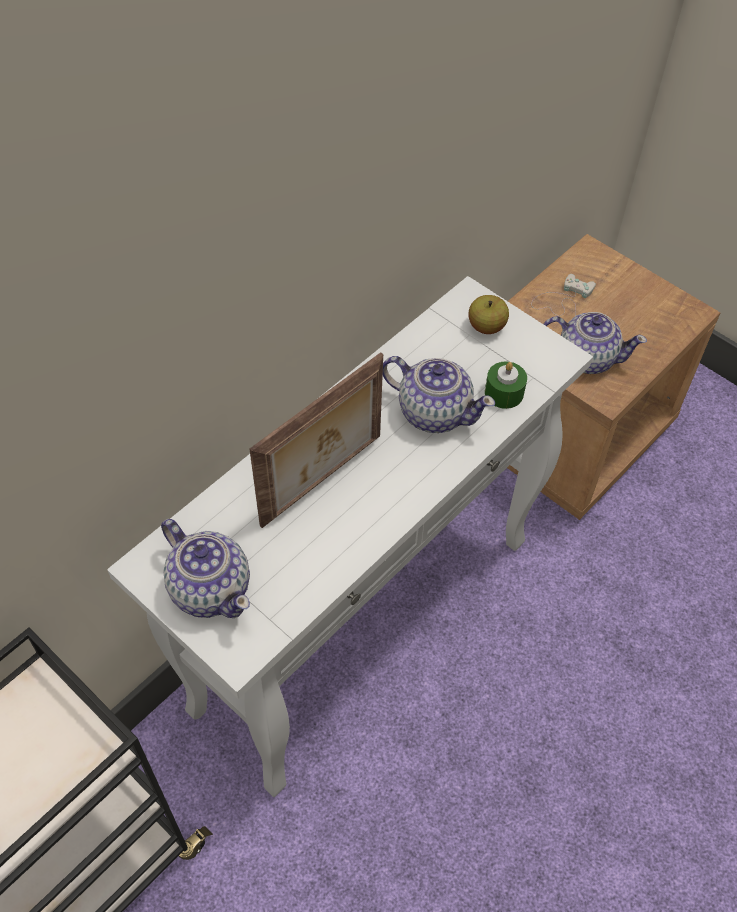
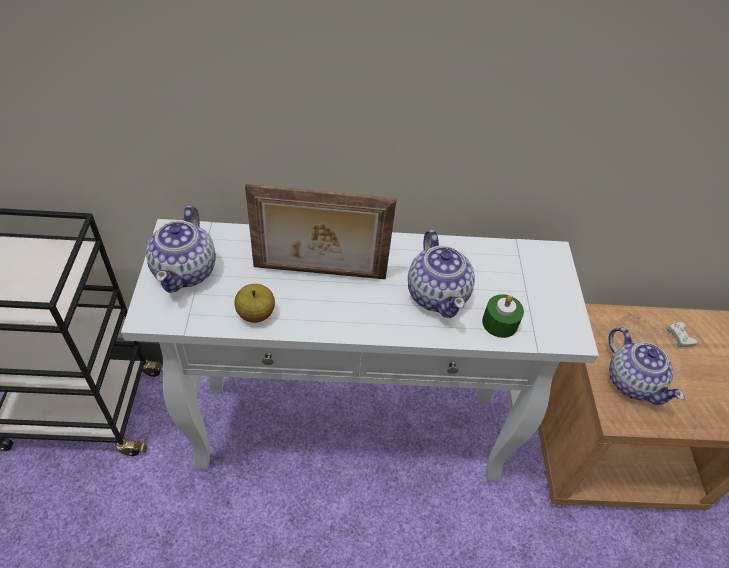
camera: 45 degrees right, 5 degrees down
apple [469,295,509,334] -> apple moved to [234,284,275,323]

